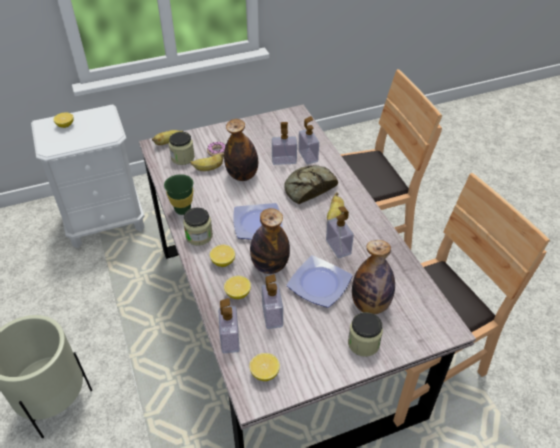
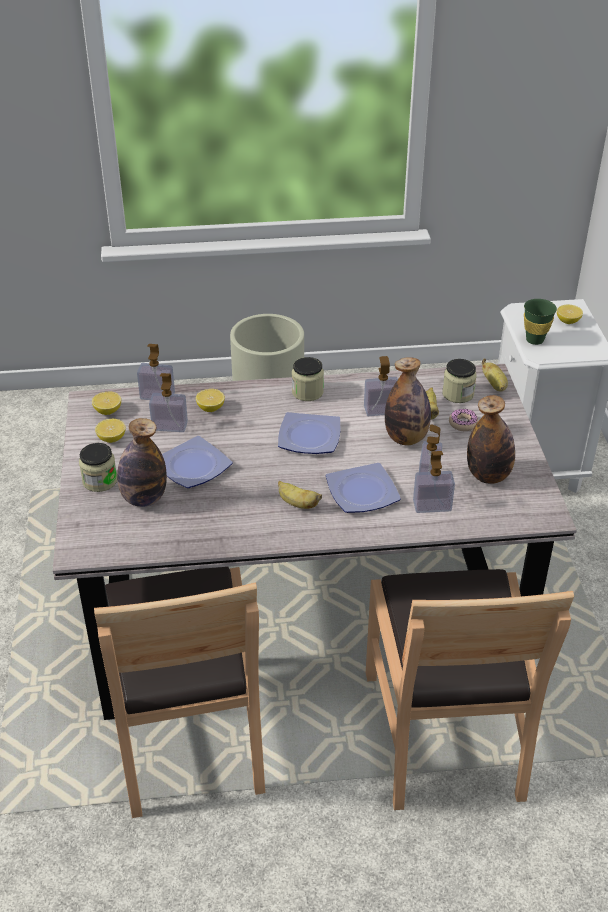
camera: 105 degrees right, 5 degrees down
green cup [164,174,193,215] -> green cup moved to [524,299,557,345]
lemon [210,245,235,267] -> lemon moved to [95,419,126,443]
bottle [250,208,290,274] -> bottle moved to [467,395,515,484]
bread [284,165,338,204] -> plate [326,463,401,513]
soap dispenser [326,206,354,258] -> soap dispenser moved to [364,356,398,416]

